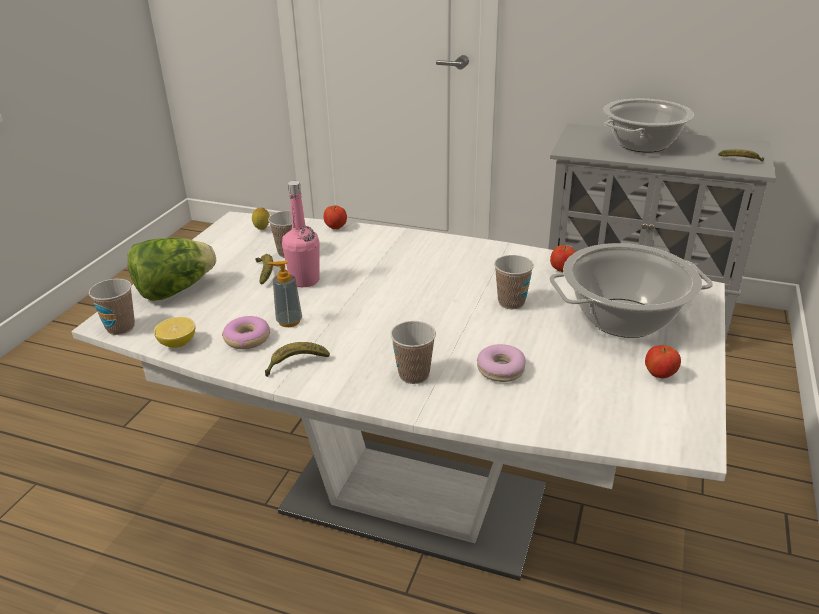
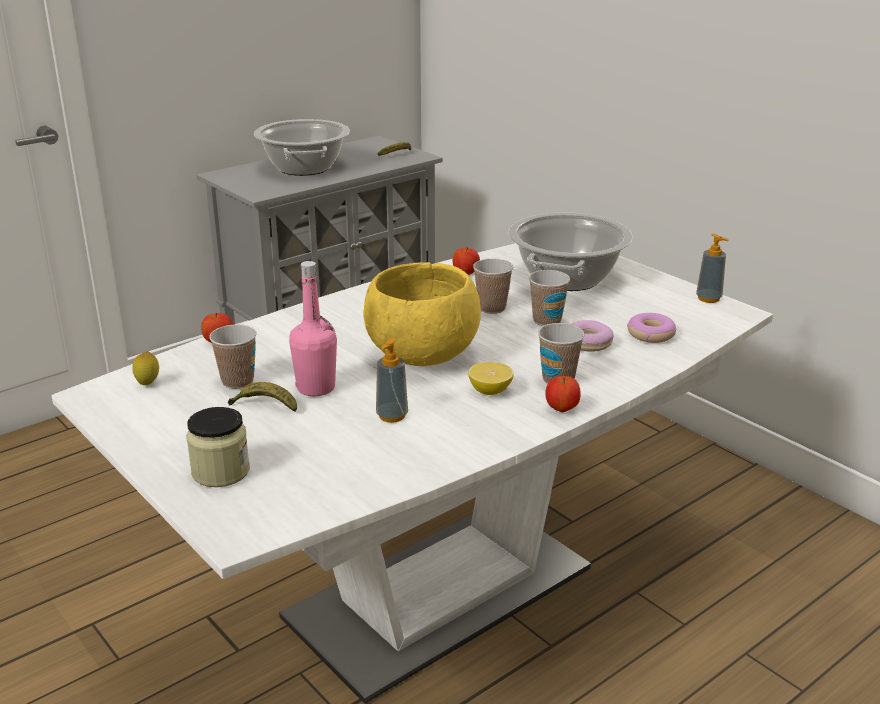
camera: 60 degrees left, 5 degrees down
cup [89,279,135,335] -> cup moved to [529,270,570,326]
lettuce [127,238,216,301] -> jar [187,407,250,487]
lemon [154,317,195,348] -> lemon moved to [468,362,514,395]
donut [222,316,270,349] -> donut moved to [627,313,676,343]
banana [265,342,330,377] -> none
apple [645,345,681,379] -> apple moved to [545,376,581,412]
none -> yellow bowl [363,262,481,366]
none -> soap dispenser [696,234,729,303]

